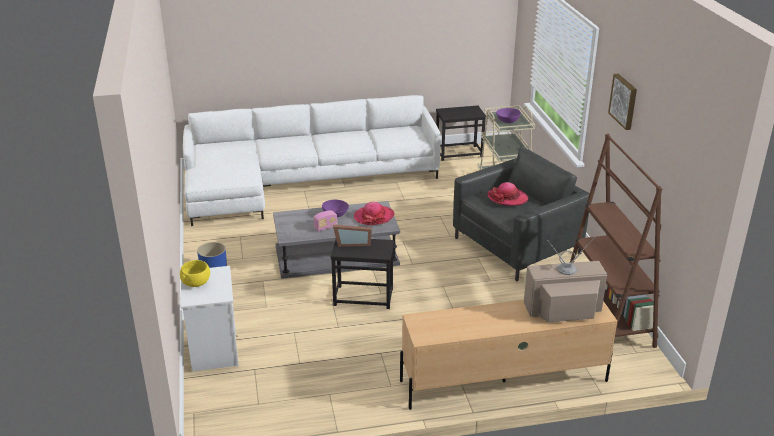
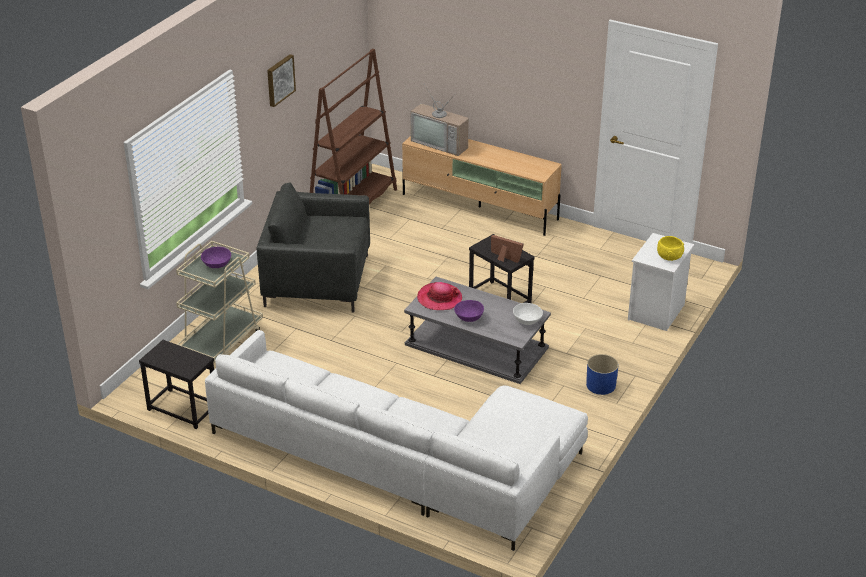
camera: 140 degrees left, 5 degrees up
radio [314,211,337,231] -> none
hat [487,182,528,206] -> none
none -> white bowl [513,303,543,325]

